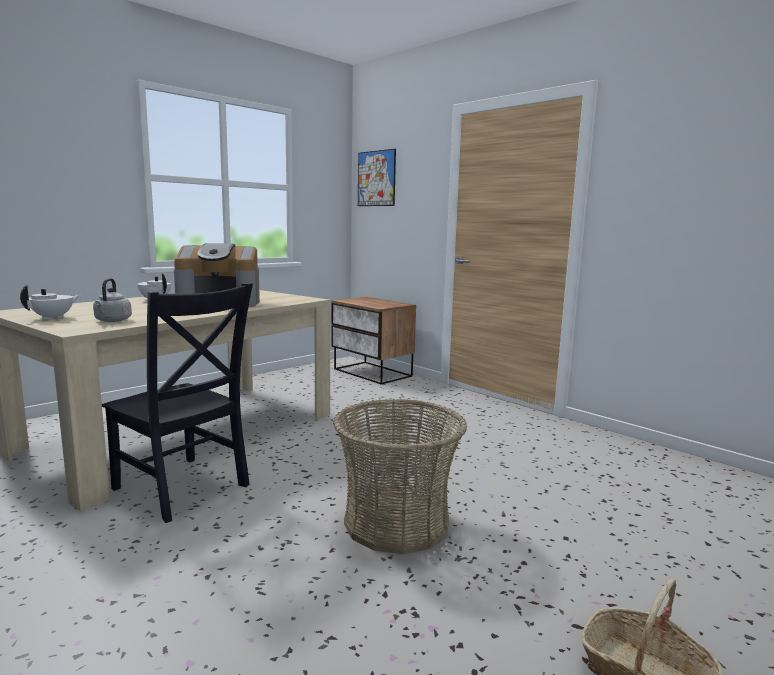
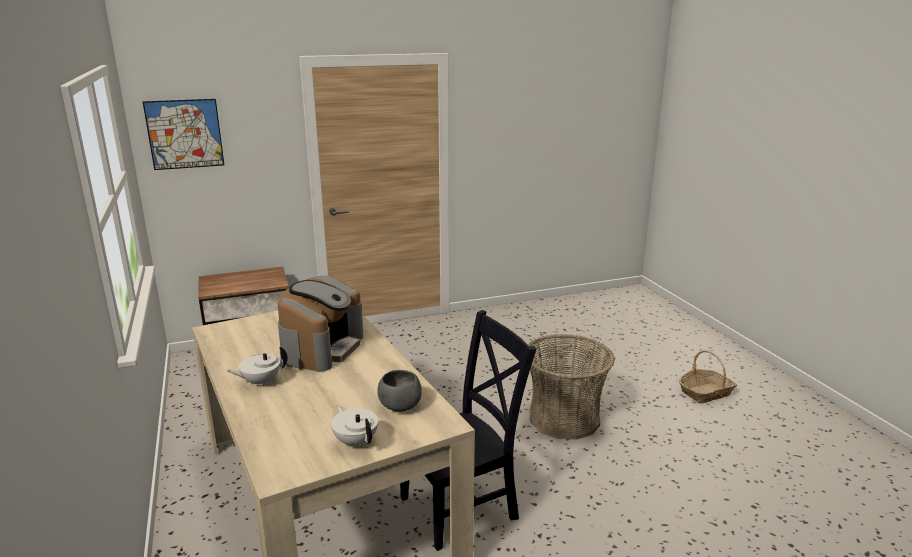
camera: 65 degrees left, 10 degrees up
grey kettle [93,278,132,322] -> grey bowl [377,370,422,412]

